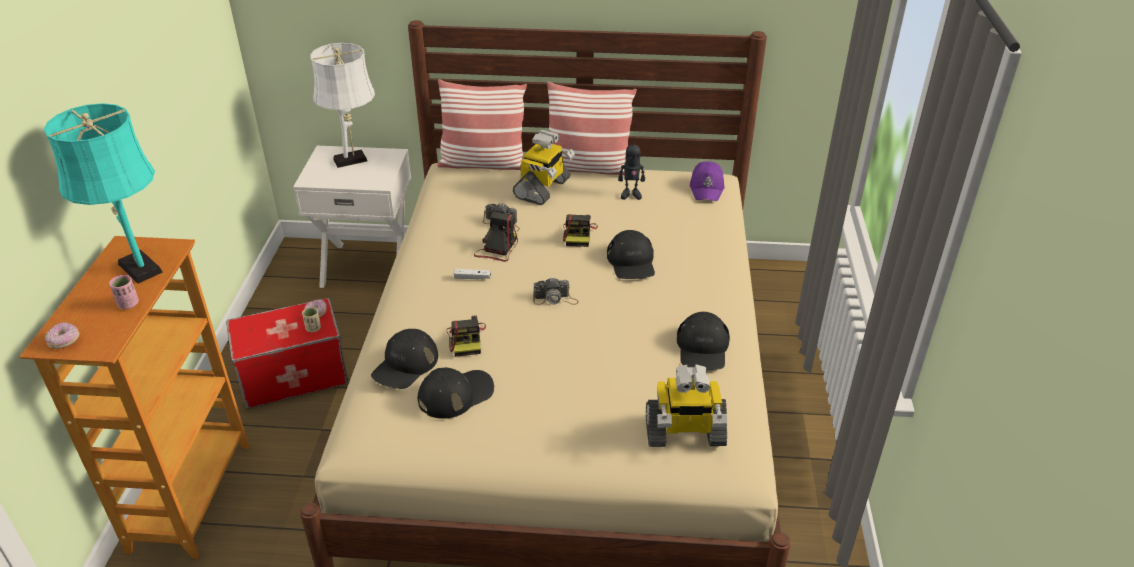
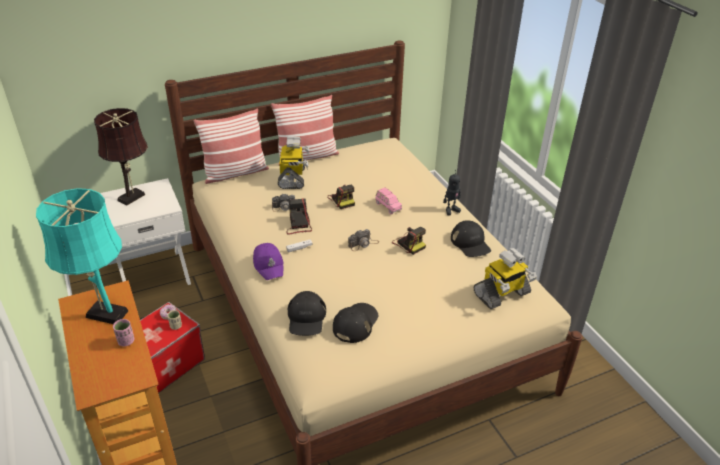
camera: 30 degrees left, 0 degrees up
donut [45,322,79,349] -> none
white table lamp [310,43,375,168] -> brown table lamp [94,108,148,206]
camera [446,316,486,357] -> camera moved to [392,227,426,255]
black cap [607,230,655,279] -> pink toy car [376,187,402,214]
toy robot [618,138,645,200] -> toy robot moved to [443,171,461,216]
purple cap [690,161,724,201] -> purple cap moved to [253,243,284,280]

